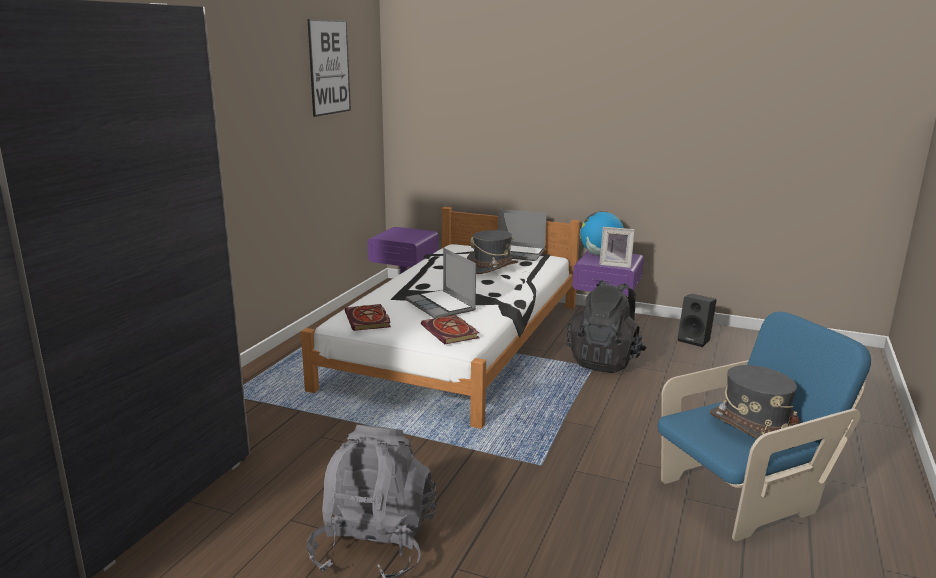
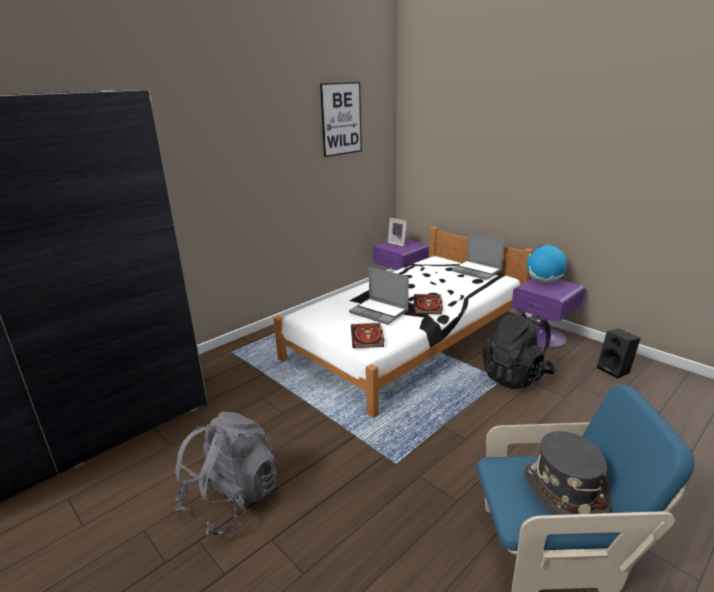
camera: 25 degrees right, 5 degrees up
book [345,304,391,331] -> book moved to [413,294,443,314]
laptop [405,248,476,318] -> laptop turned 45 degrees counterclockwise [349,267,409,325]
grey hat [466,230,519,274] -> none
picture frame [599,227,635,268] -> picture frame moved to [387,218,407,247]

